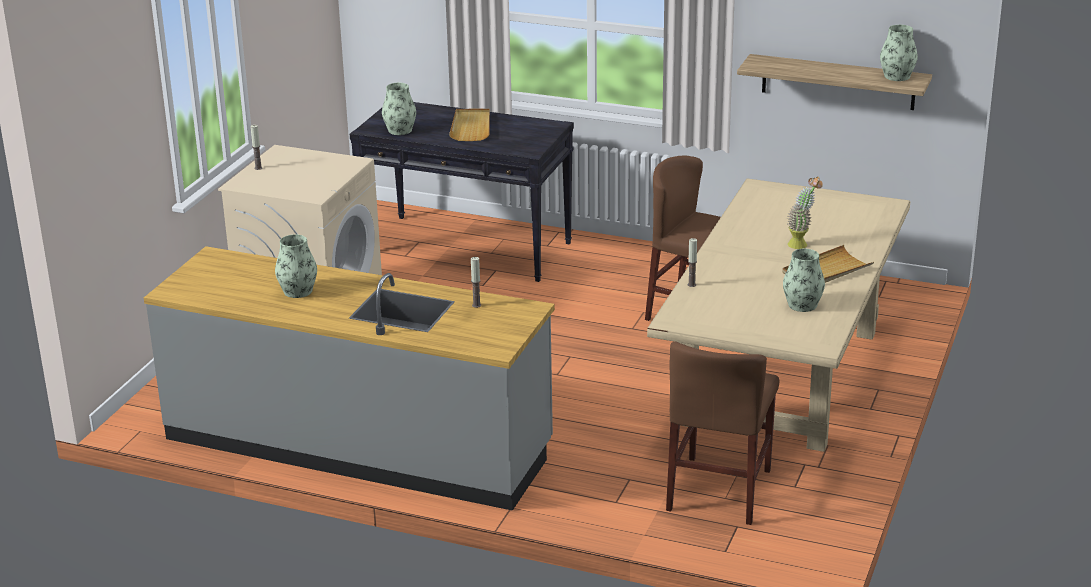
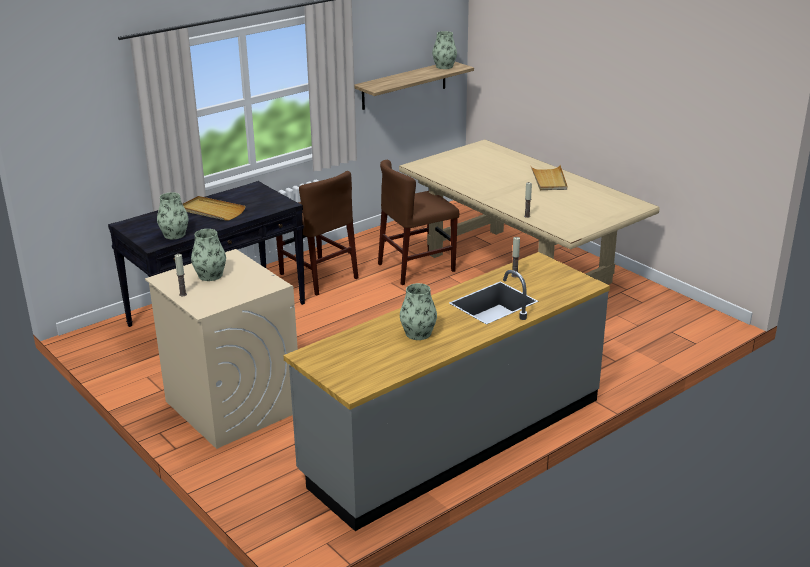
camera: 60 degrees left, 0 degrees up
brown chair [666,341,779,525] -> brown chair moved to [276,171,358,296]
vase [783,249,825,312] -> vase moved to [191,229,226,281]
potted plant [787,176,823,249] -> none

